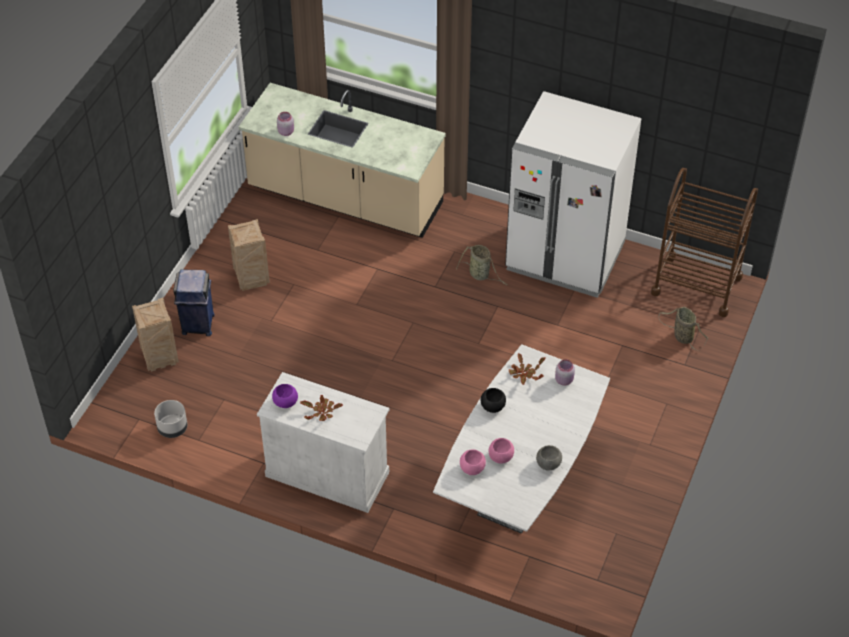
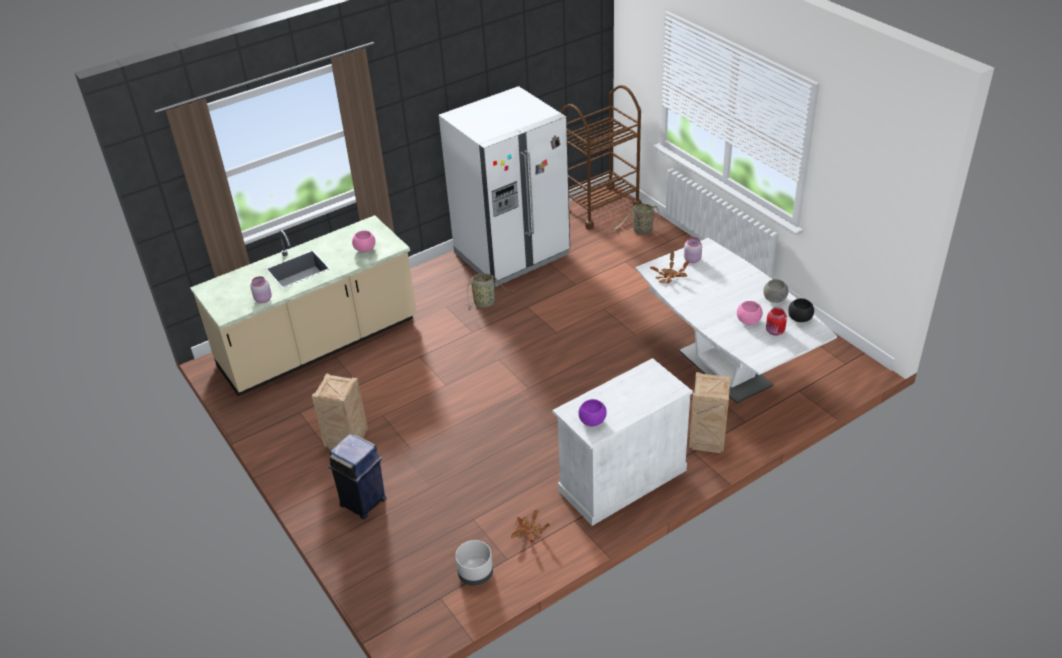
camera: 55 degrees left, 10 degrees down
crate [132,298,179,372] -> crate moved to [689,372,731,453]
potted plant [300,395,343,421] -> potted plant moved to [511,509,550,542]
pink bowl [460,449,486,475] -> pink bowl moved to [352,230,375,252]
black bowl [481,388,506,413] -> black bowl moved to [788,298,814,322]
none -> red jar [766,307,787,336]

